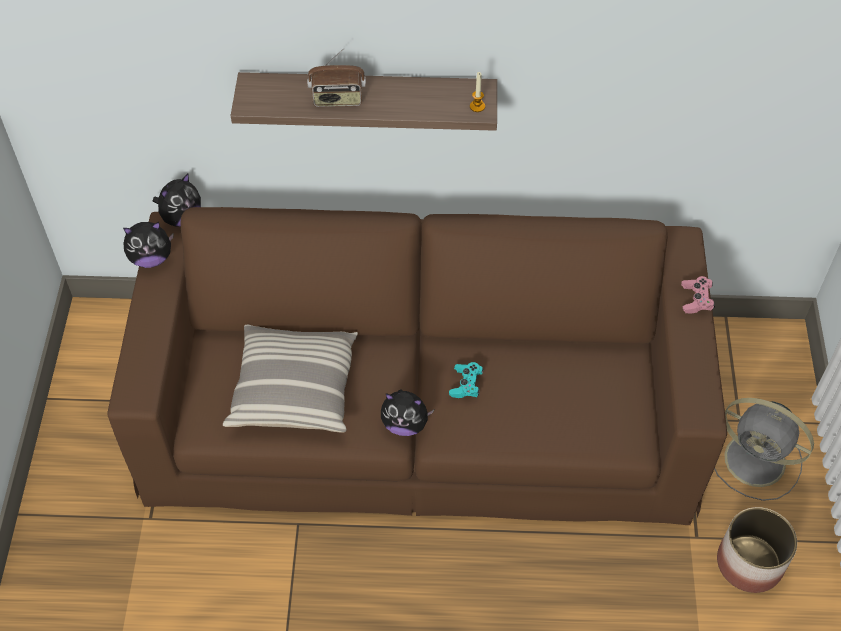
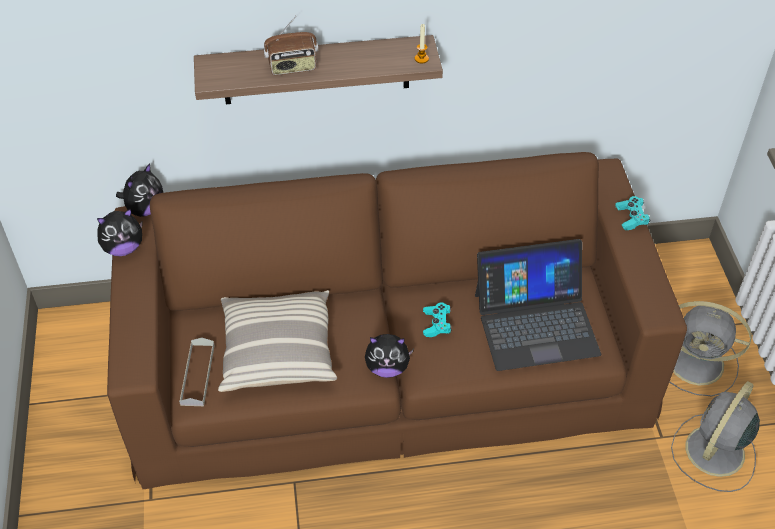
camera: 10 degrees left, 5 degrees down
pink game controller [681,276,715,314] -> turquoise game controller [615,196,650,230]
planter [717,507,797,593] -> grey fan [671,381,760,492]
none -> grey tray [179,337,215,406]
none -> laptop [475,239,601,371]

